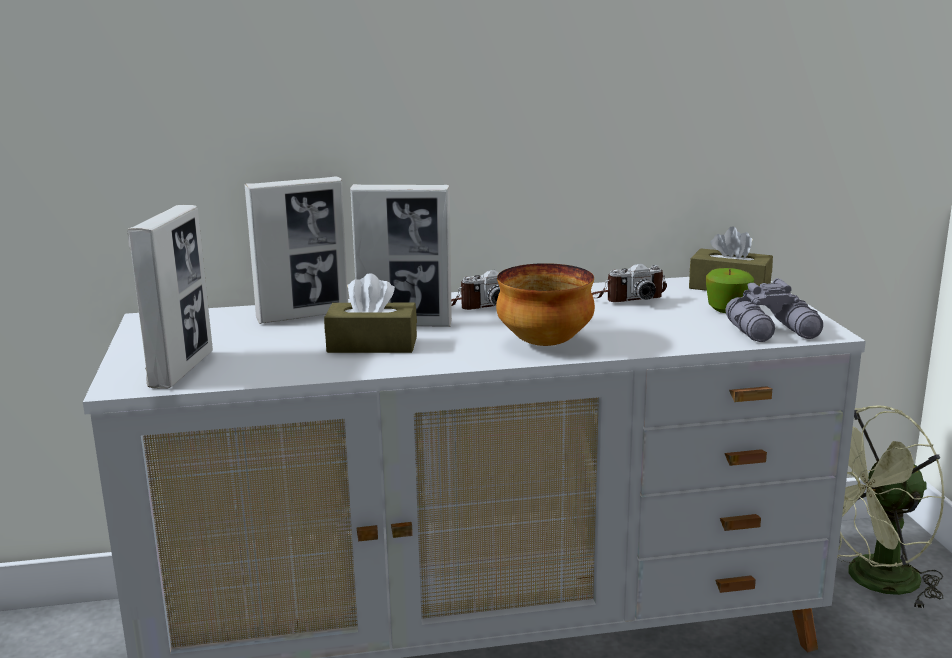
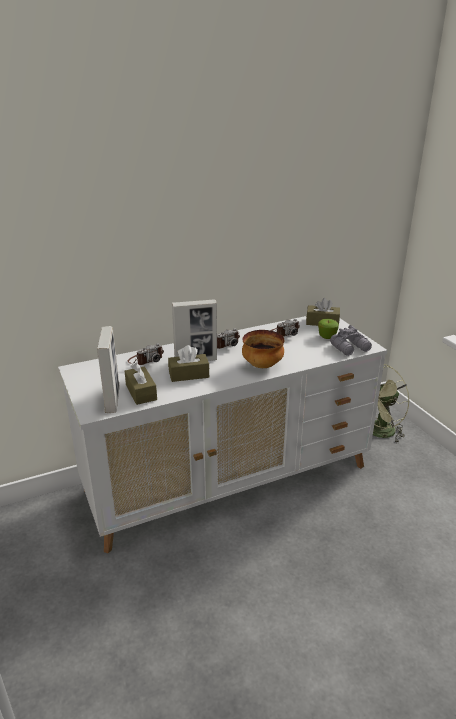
camera: 15 degrees left, 10 degrees up
picture frame [245,176,348,324] -> camera [127,343,164,365]
none -> brown tissue box [125,363,157,405]

